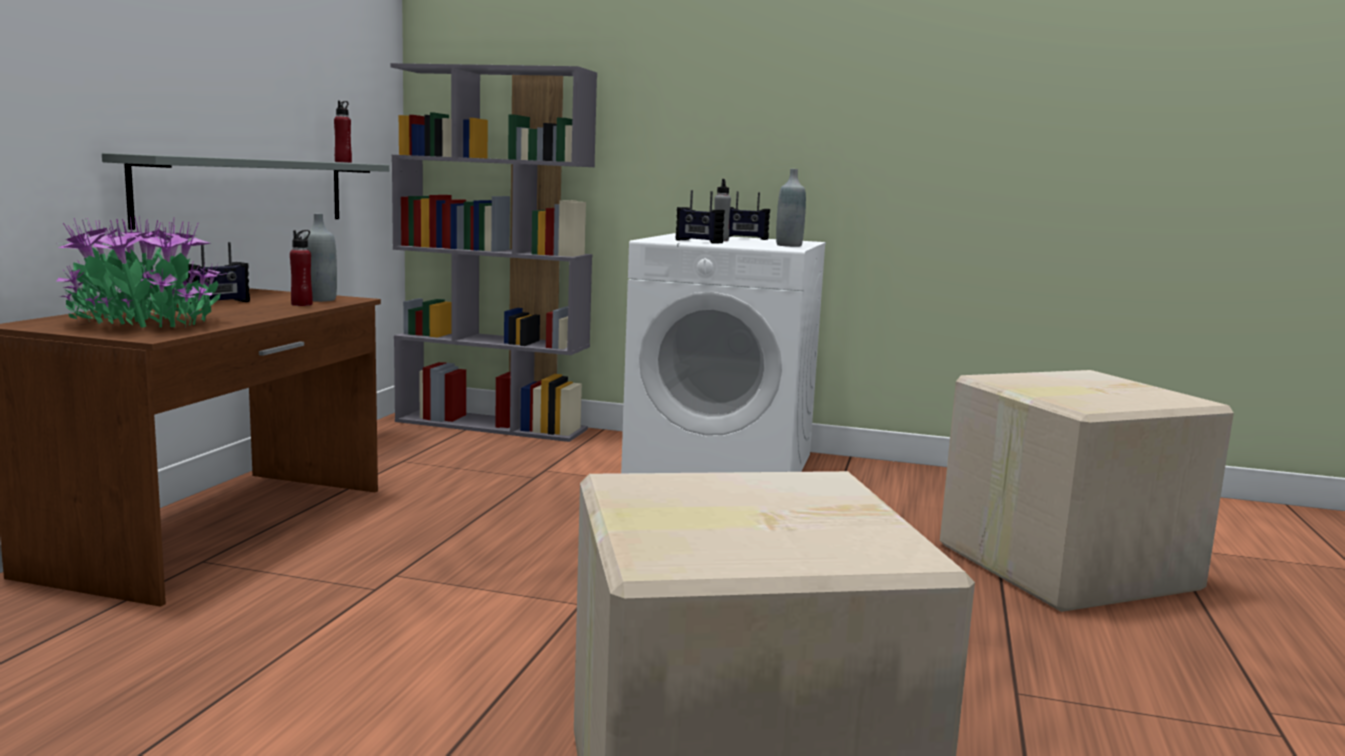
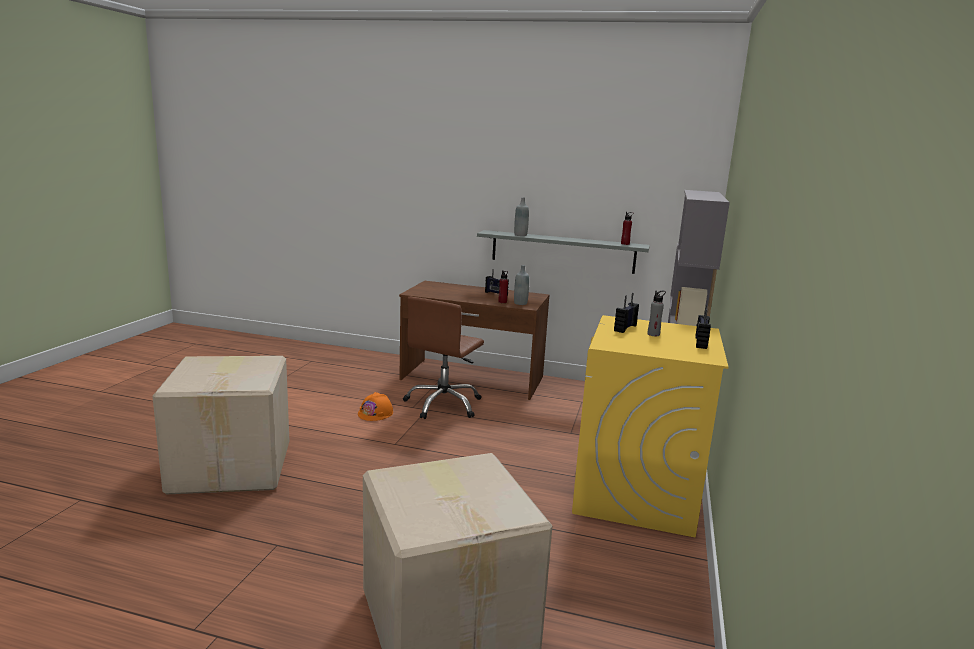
camera: 90 degrees right, 5 degrees up
potted plant [57,216,227,328] -> none
white washing machine [621,233,826,473] -> yellow washing machine [572,315,728,538]
grey bottle [776,169,806,247] -> grey bottle moved to [514,197,529,236]
none -> orange hard hat [358,392,393,421]
none -> brown office chair [403,297,484,419]

